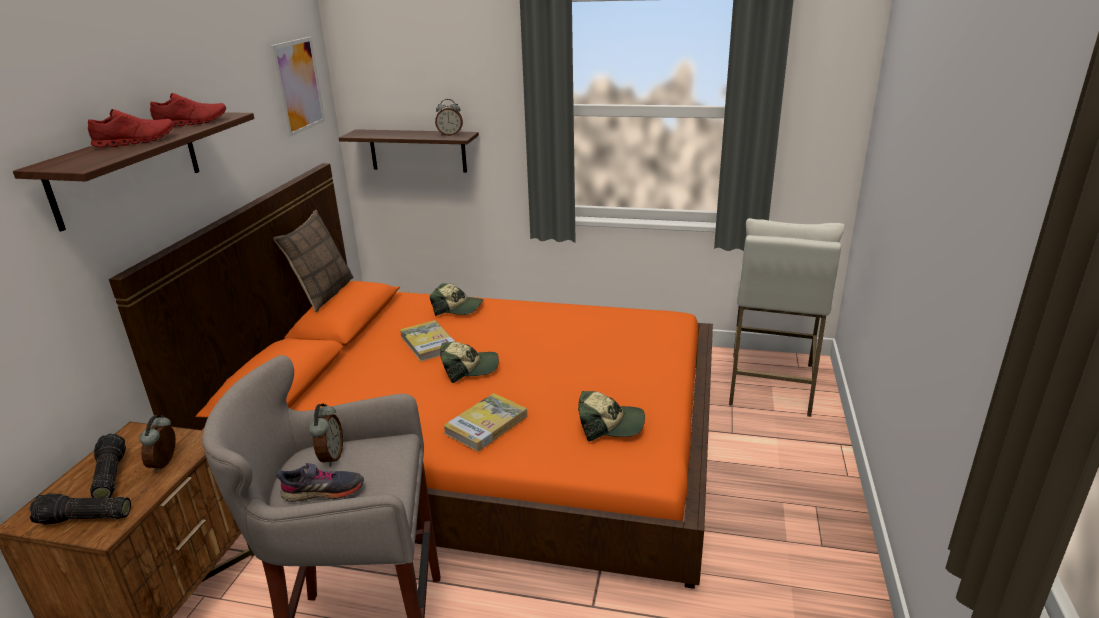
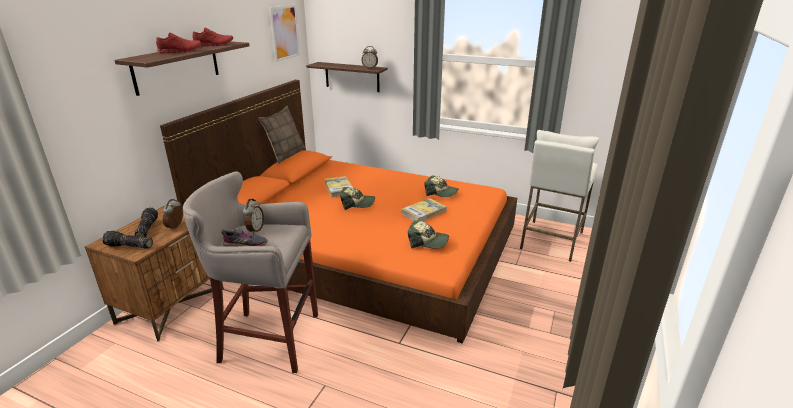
camera: 10 degrees right, 0 degrees up
cap [430,283,484,316] -> cap moved to [424,175,459,197]
book [443,393,527,452] -> book moved to [401,198,447,221]

